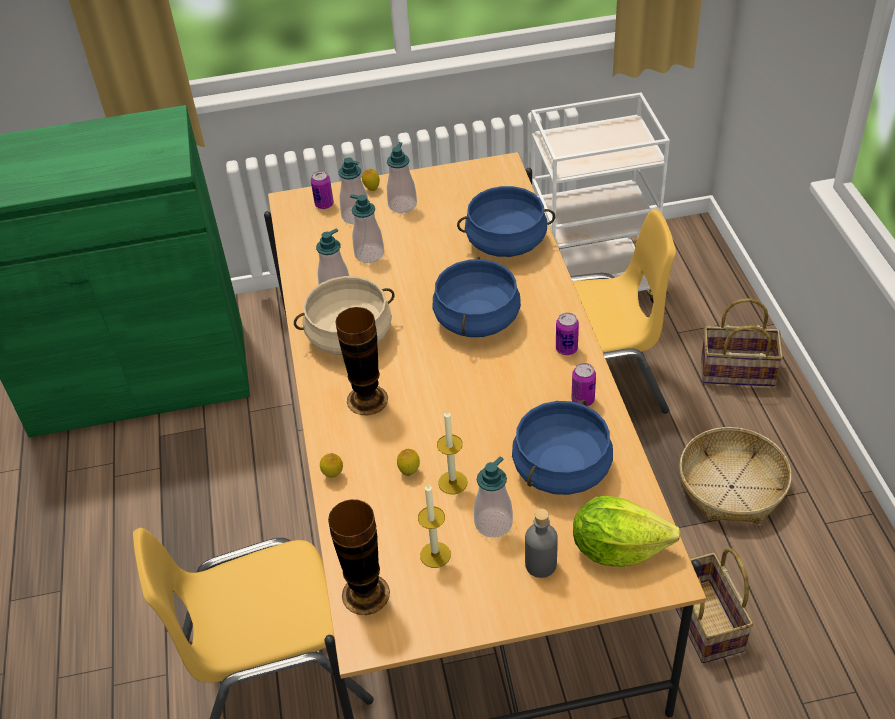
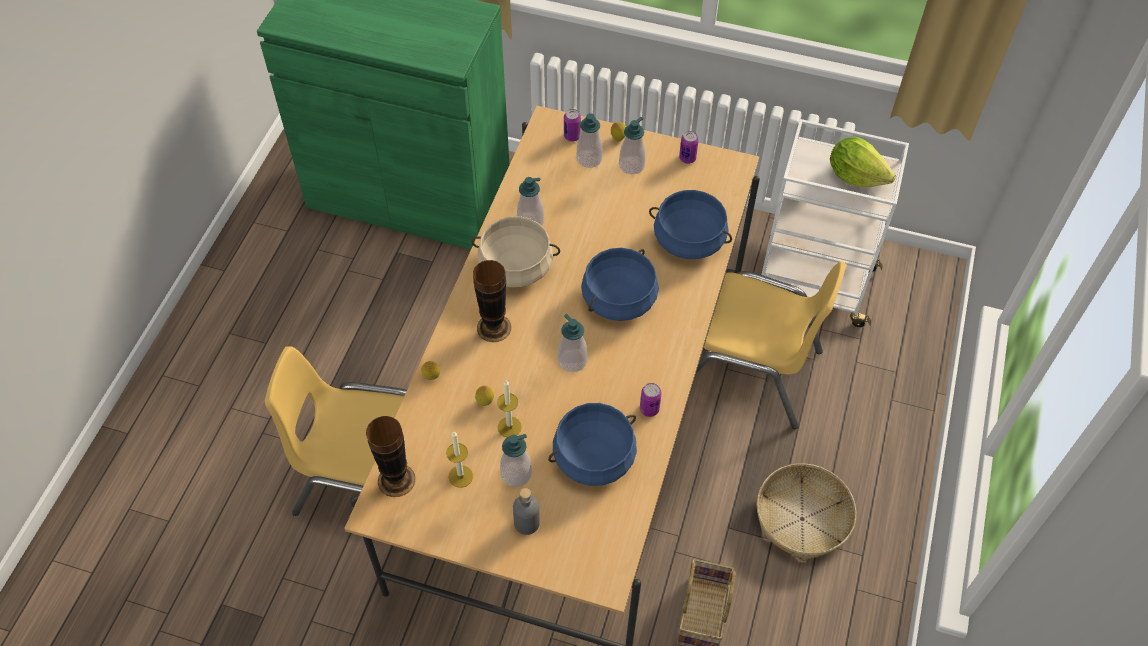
camera: 25 degrees right, 10 degrees up
soap dispenser [350,194,384,263] -> soap dispenser moved to [558,314,587,372]
can [556,313,579,355] -> can moved to [679,131,699,164]
lettuce [573,496,681,567] -> lettuce moved to [830,136,896,187]
basket [701,298,783,387] -> none

